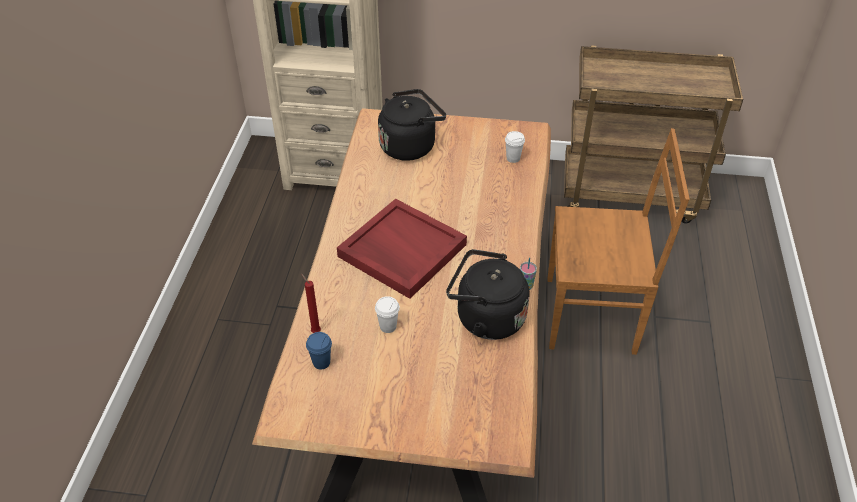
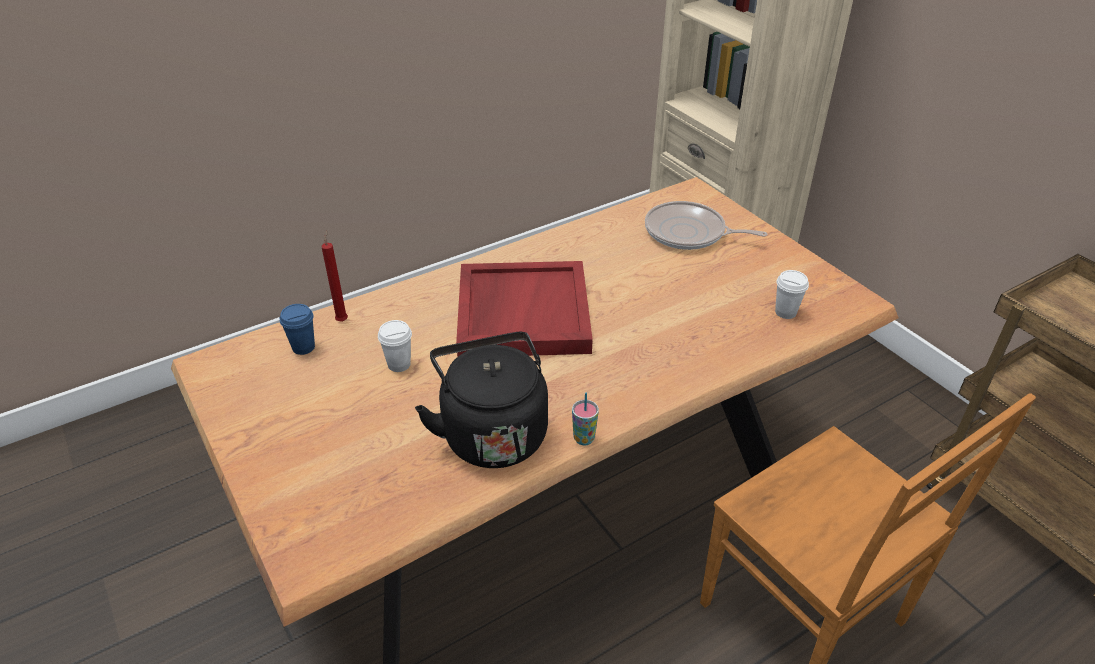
camera: 50 degrees right, 5 degrees down
black kettle [378,89,446,161] -> frying pan [645,201,768,250]

